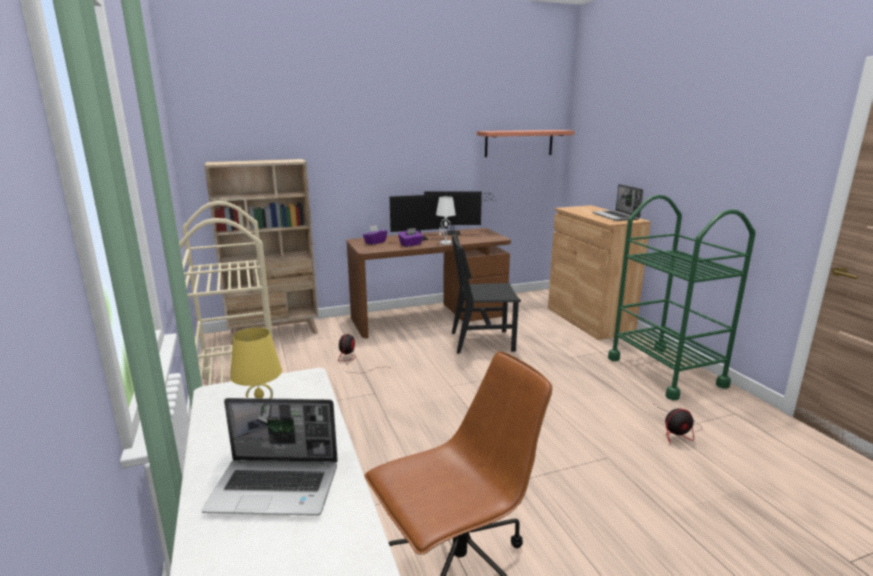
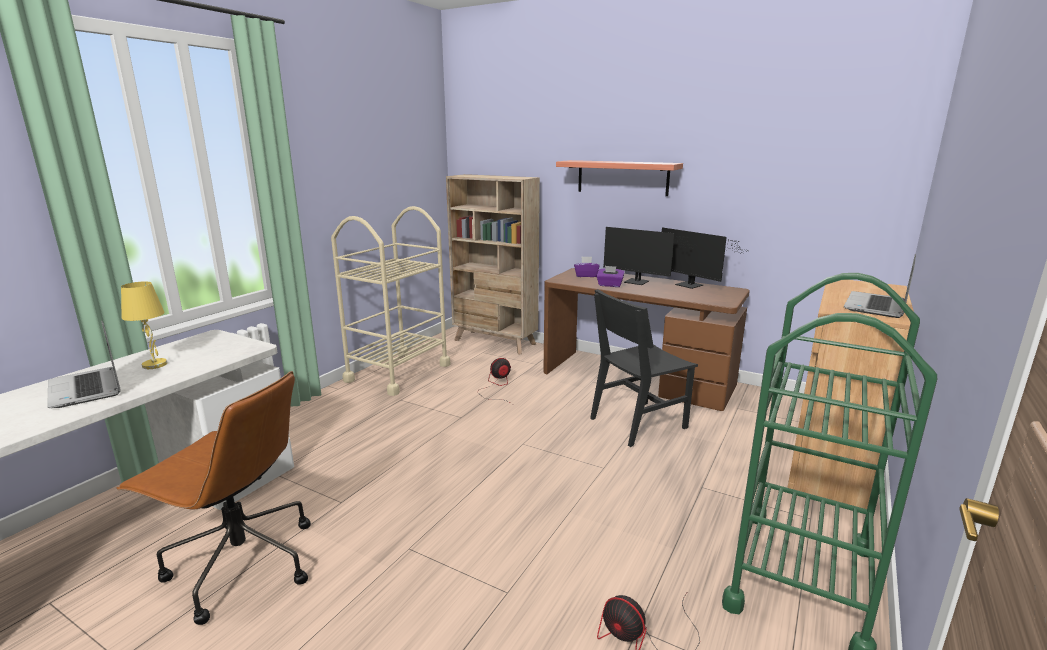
camera: 50 degrees right, 0 degrees up
white table lamp [436,196,456,245] -> none
black chair [452,233,521,354] -> black chair turned 75 degrees counterclockwise [590,289,698,447]
shelf [477,130,574,157] -> shelf moved to [556,160,683,196]

